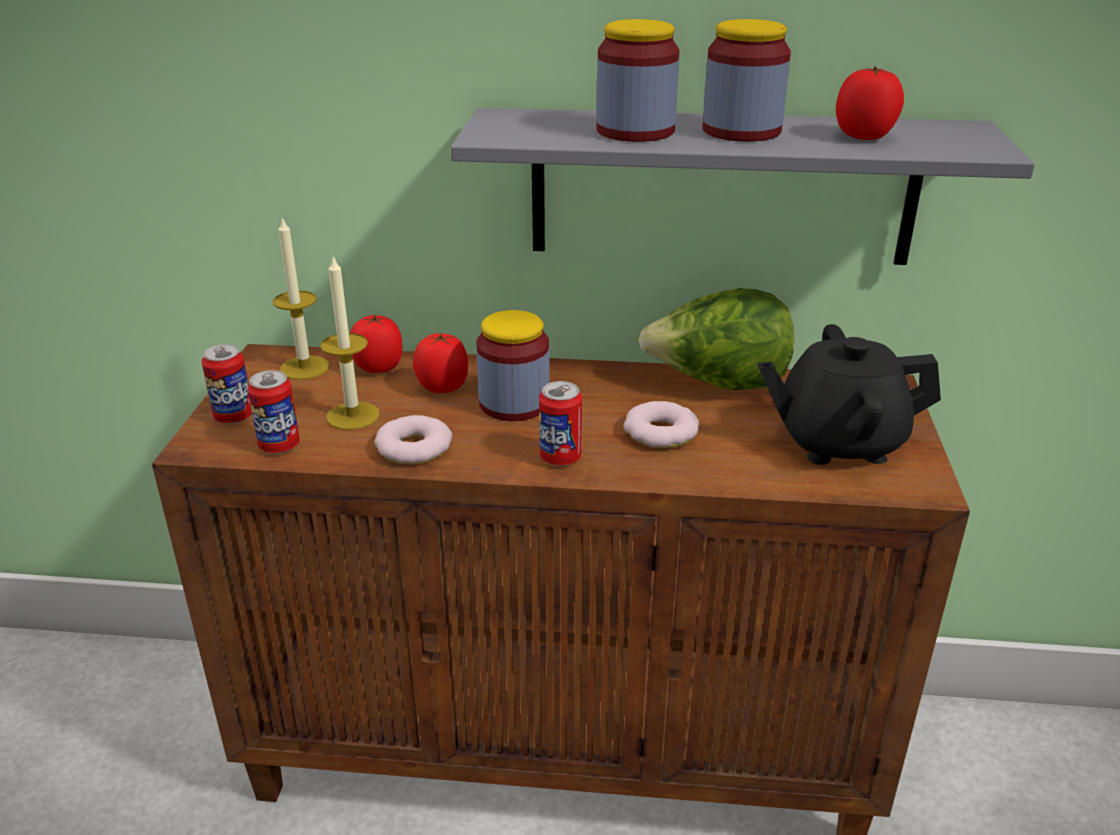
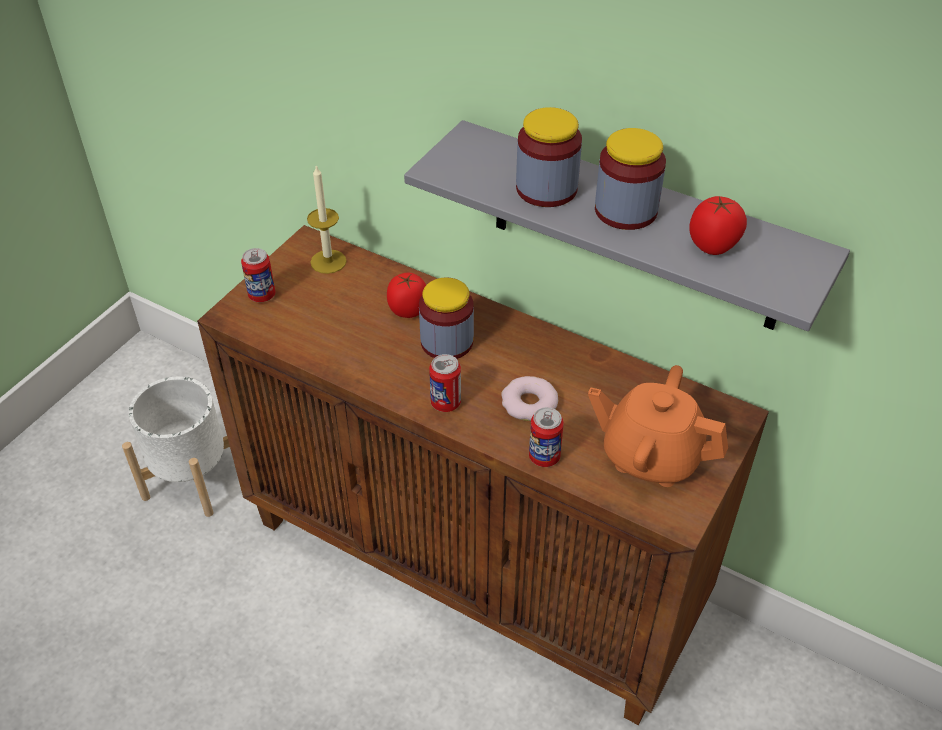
camera: 25 degrees right, 15 degrees up
can [247,370,300,454] -> can moved to [529,407,564,467]
candle [320,256,380,430] -> none
tomato [350,315,402,373] -> none
donut [375,415,452,464] -> none
lettuce [639,288,794,390] -> none
black teapot [758,324,941,465] -> orange teapot [588,365,728,487]
none -> white planter [122,376,230,517]

